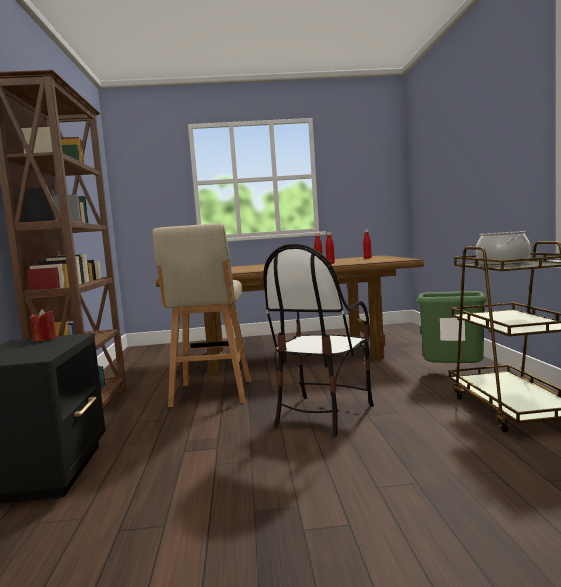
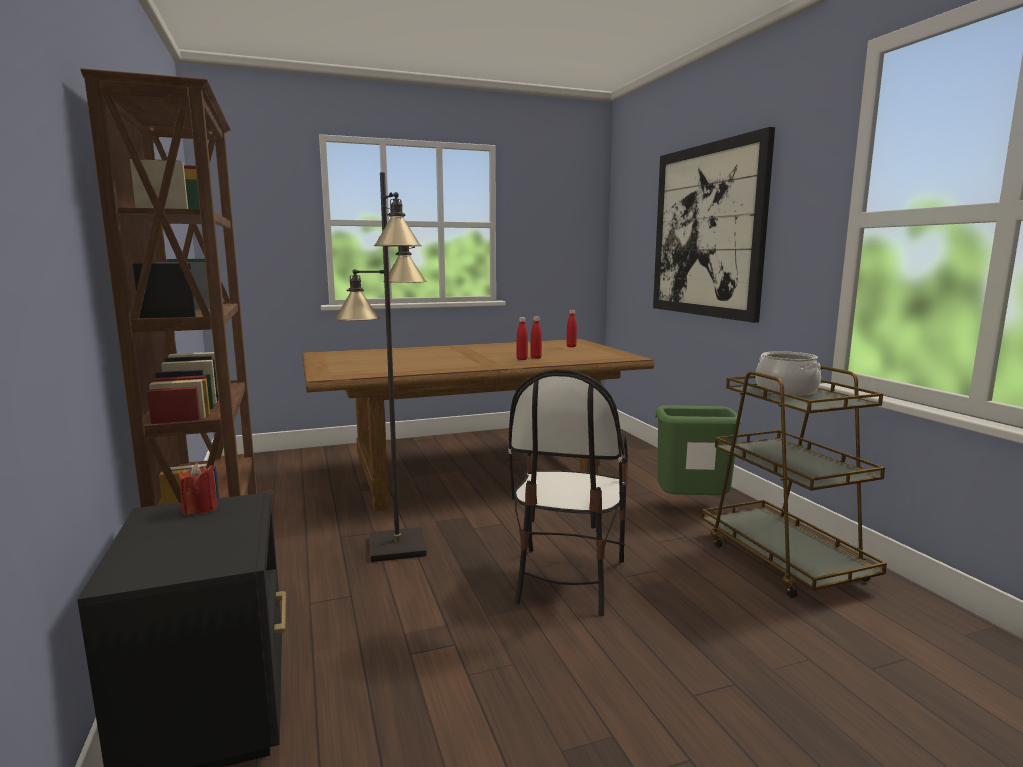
camera: 15 degrees left, 5 degrees up
beige stool [152,224,251,407] -> black floor lamp [335,172,427,562]
none -> picture [653,127,775,323]

